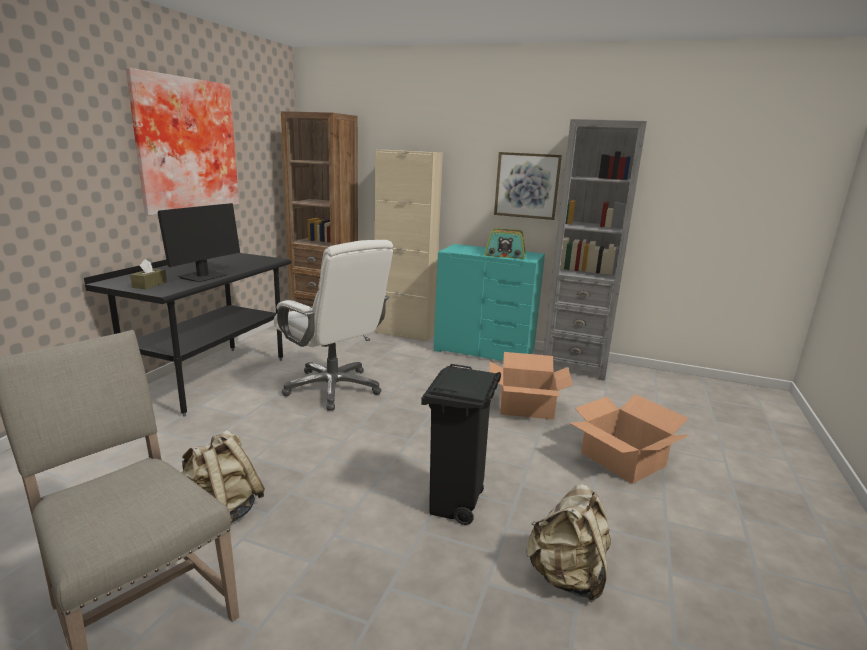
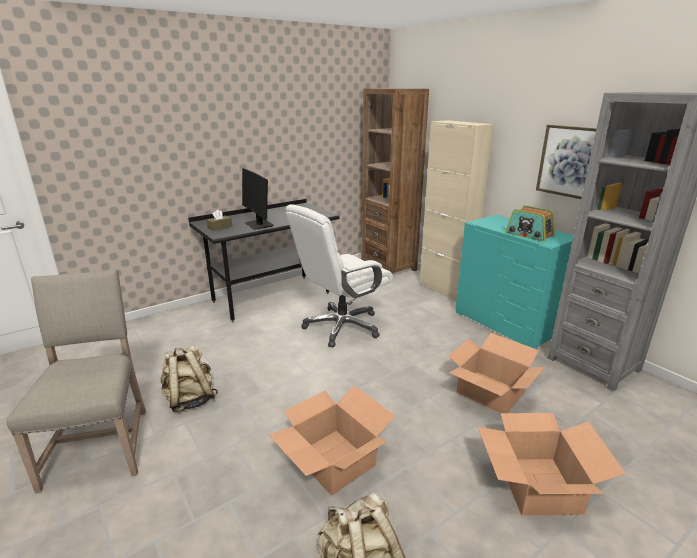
camera: 35 degrees right, 5 degrees up
picture [126,68,239,216] -> none
monitor [158,203,240,282] -> monitor turned 90 degrees clockwise [242,168,273,230]
white office chair [274,240,393,411] -> white office chair turned 60 degrees clockwise [286,204,393,347]
black trash can [421,364,501,525] -> cardboard box [268,385,395,496]

